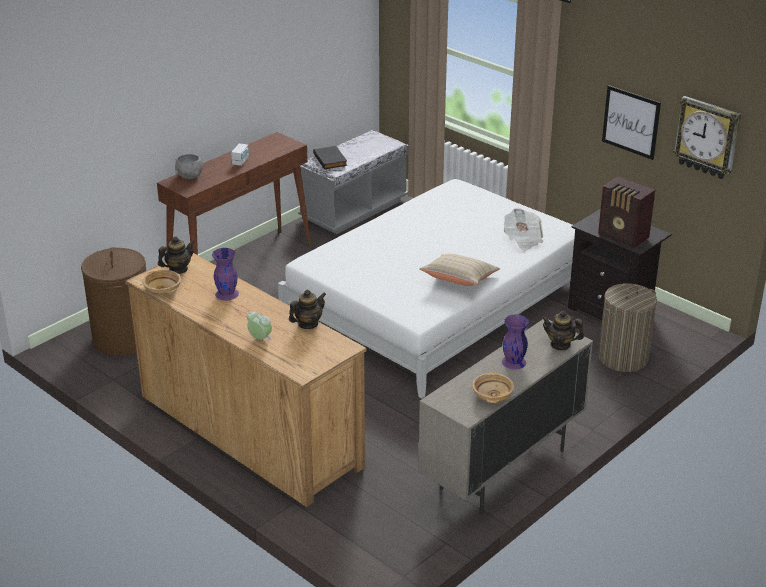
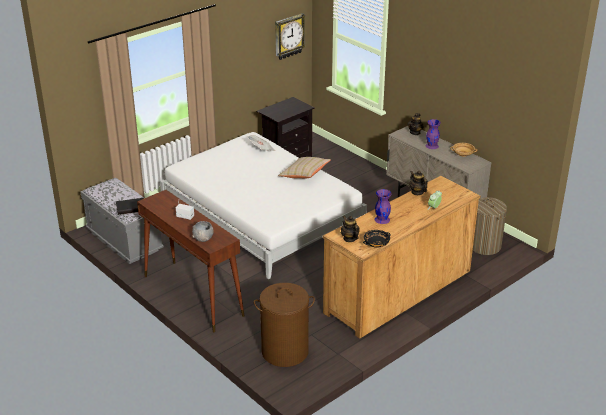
camera: 85 degrees left, 0 degrees up
beige bowl [142,270,181,295] -> black bowl [363,230,391,248]
radio [598,177,655,248] -> none
laundry basket [598,283,657,372] -> laundry basket moved to [473,197,507,255]
picture [602,85,661,160] -> none

